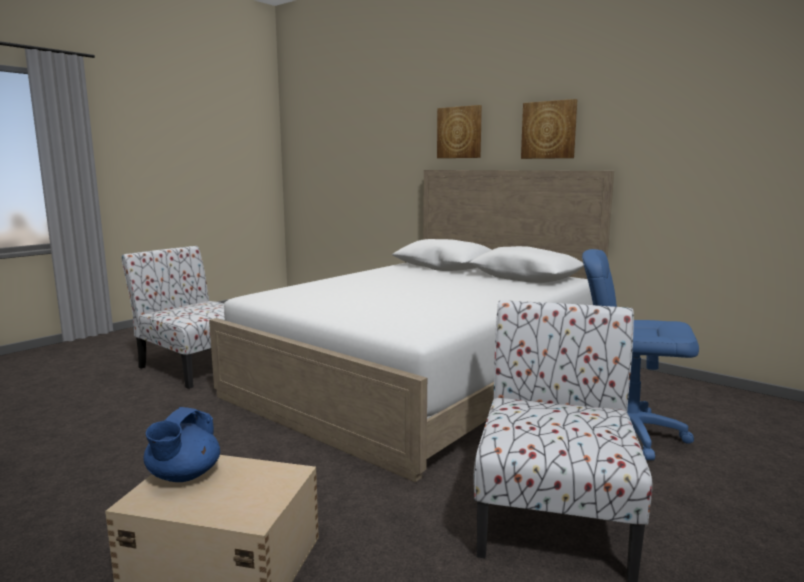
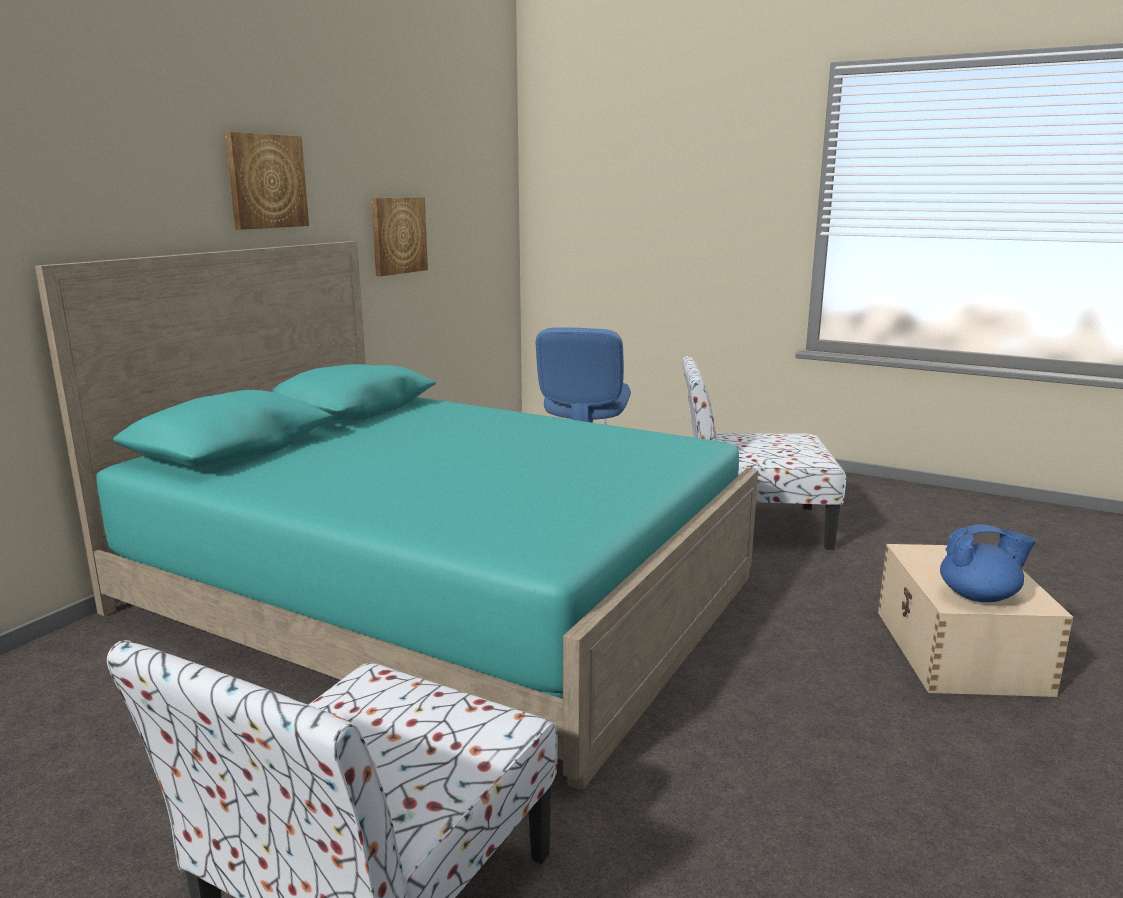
camera: 100 degrees left, 5 degrees up
white bed [209,170,614,482] -> turquoise bed [35,241,758,791]
picture [437,105,482,158] -> picture moved to [371,197,428,276]

